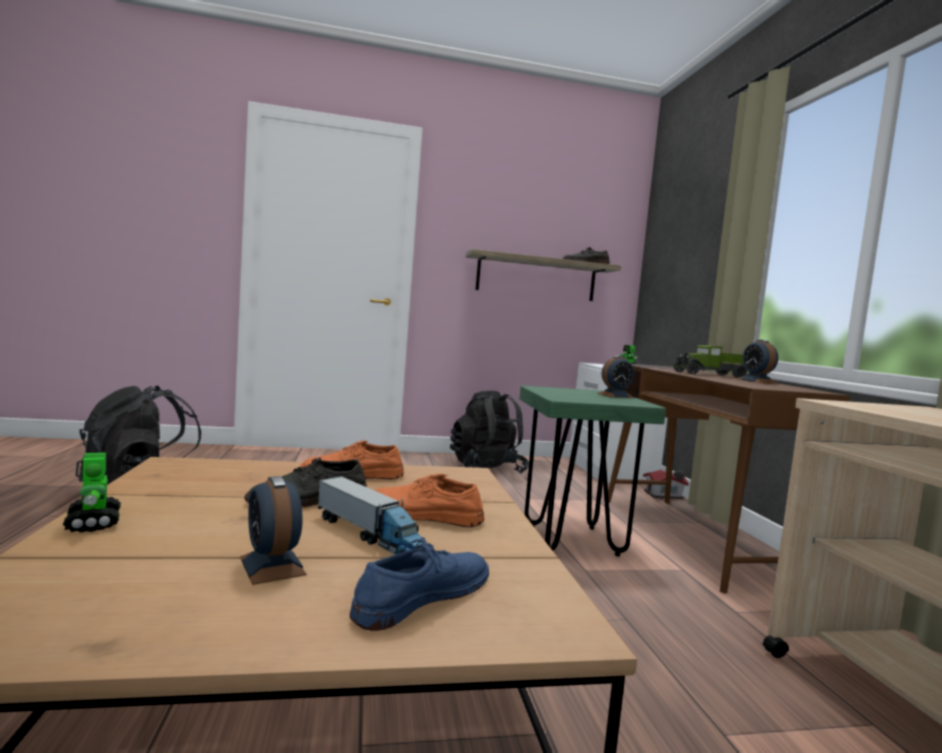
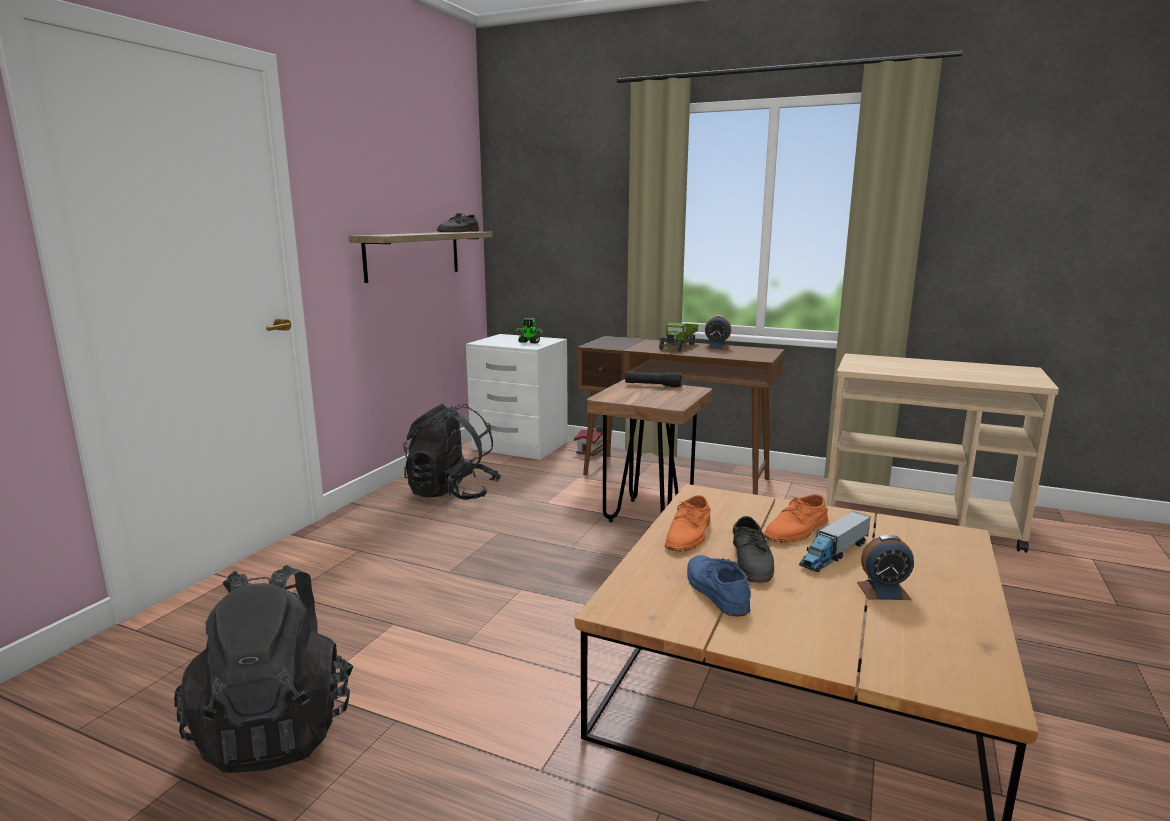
camera: 55 degrees left, 10 degrees up
toy robot [63,452,121,532] -> none
toy truck [318,476,425,555] -> toy truck turned 150 degrees clockwise [799,511,871,572]
blue shoe [350,537,489,631] -> blue shoe moved to [687,555,751,617]
green stool [519,385,666,556] -> brown stool [587,379,712,522]
alarm clock [597,356,634,398] -> black flashlight [625,371,682,387]

